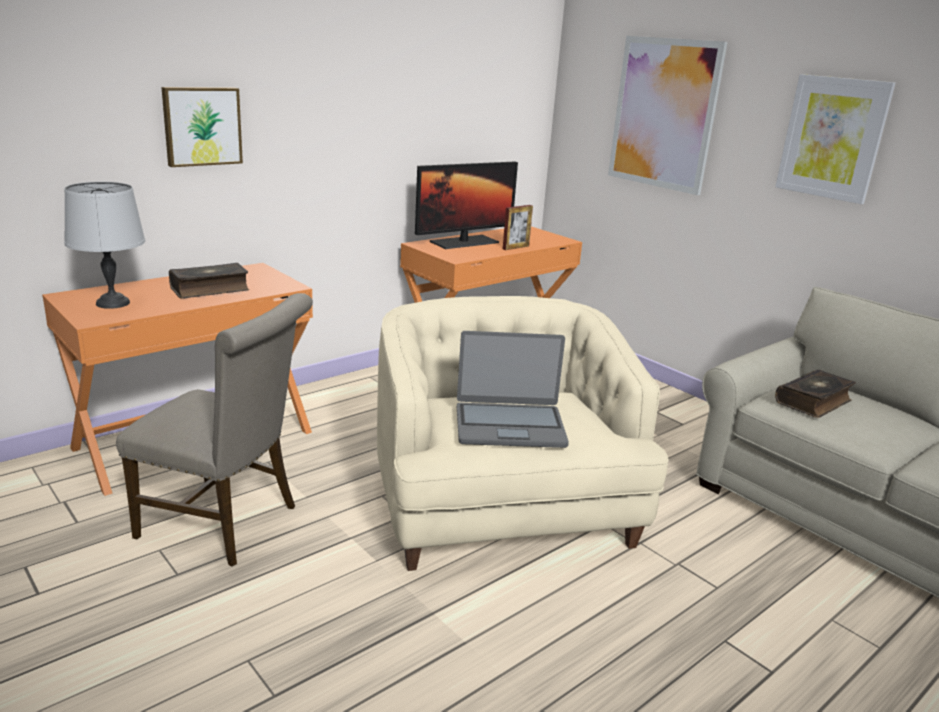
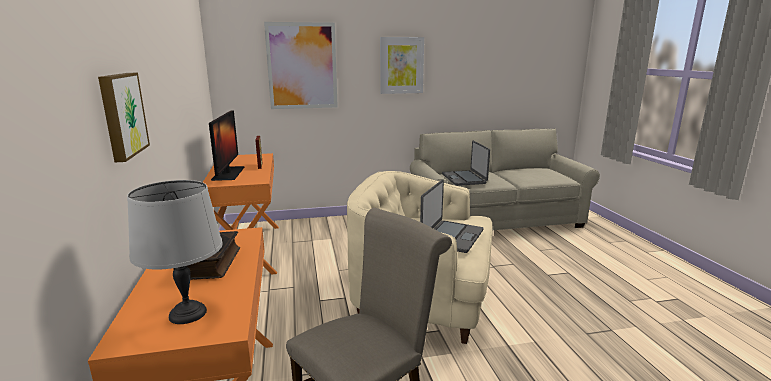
camera: 60 degrees left, 5 degrees down
book [775,370,856,418] -> laptop [442,141,490,186]

